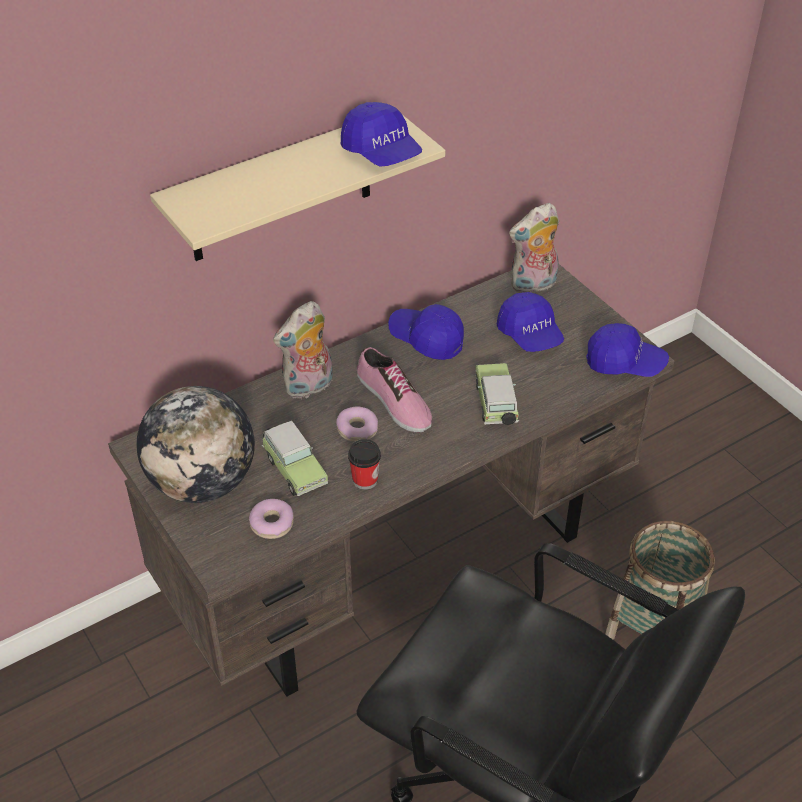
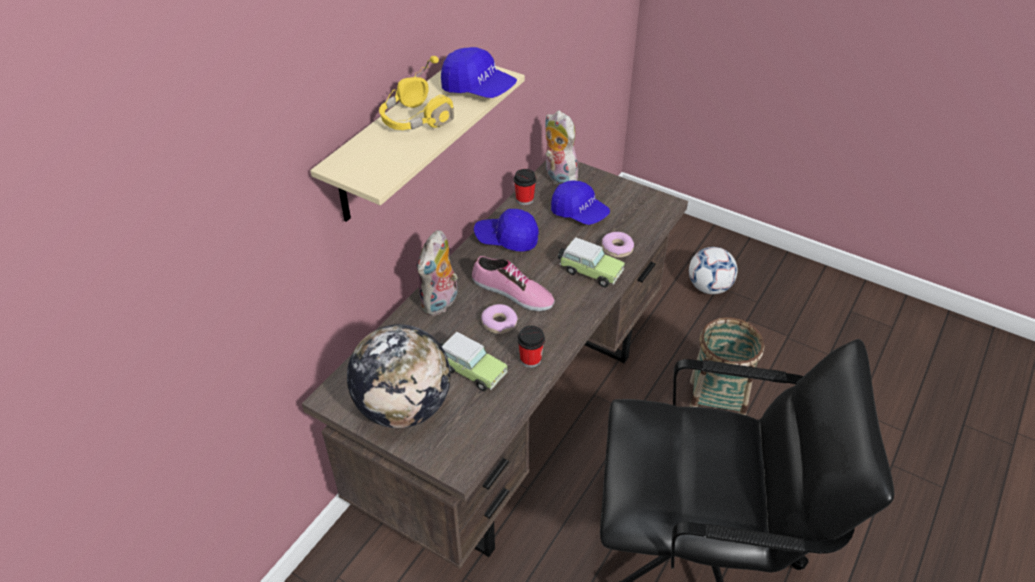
camera: 25 degrees left, 0 degrees up
donut [249,499,294,539] -> donut moved to [602,232,634,258]
toy car [475,363,519,425] -> toy car turned 150 degrees clockwise [558,237,625,288]
plush toy [509,203,559,293] -> plush toy turned 105 degrees clockwise [546,110,578,185]
blue cap [586,323,669,377] -> none
none -> yellow headphones [379,56,454,130]
none -> cup [514,169,536,205]
none -> football [689,247,738,294]

